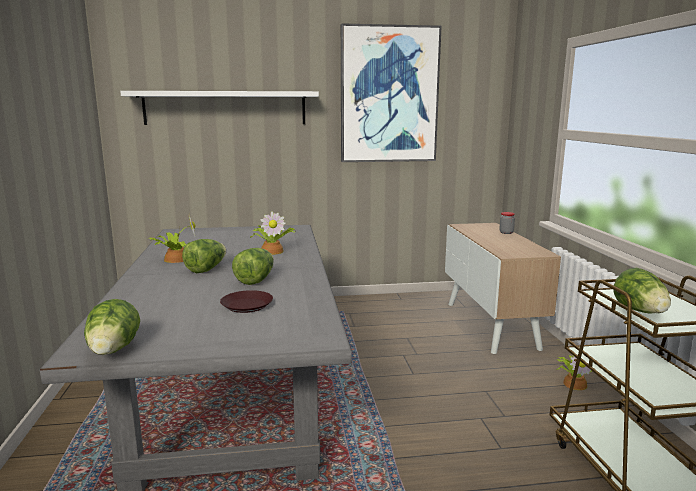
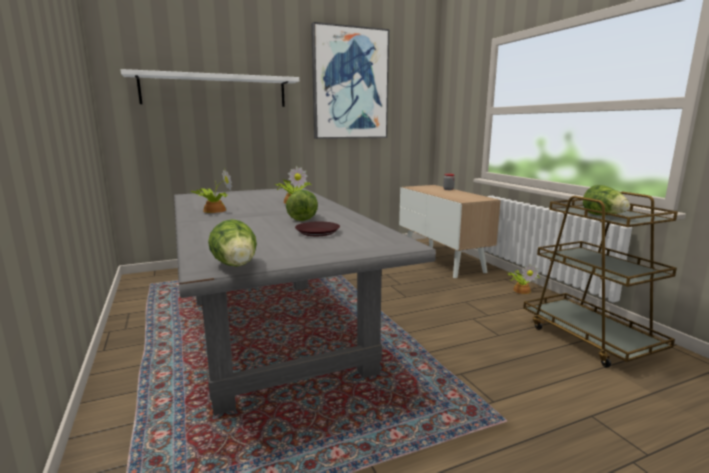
camera: 15 degrees left, 0 degrees up
lettuce [182,239,226,273] -> none

